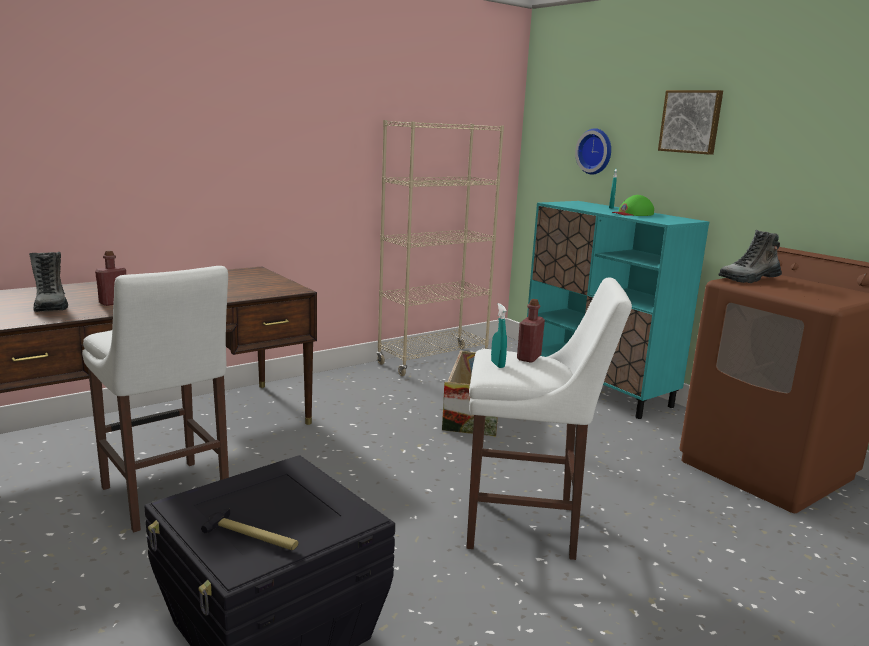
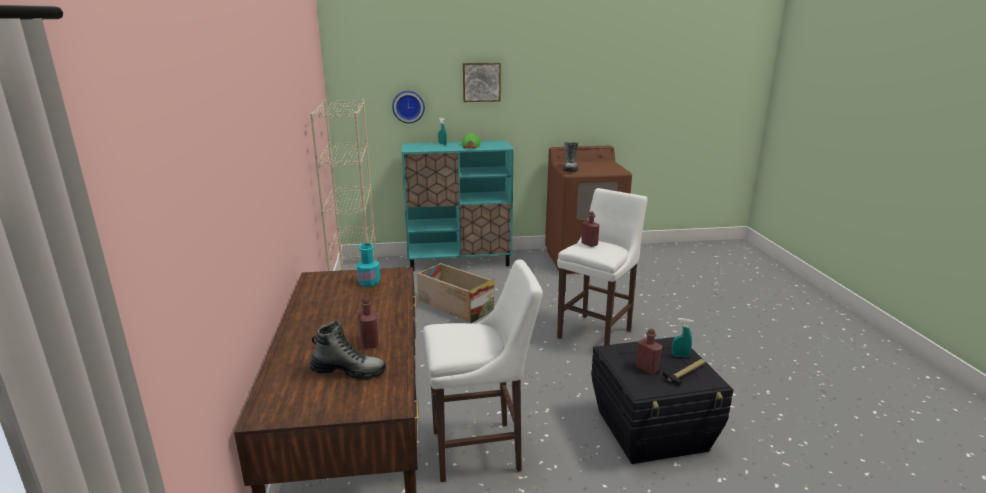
camera: 60 degrees left, 5 degrees up
turquoise spray bottle [491,303,507,368] -> turquoise spray bottle moved to [672,318,692,358]
none -> turquoise bottle [356,243,381,287]
none -> red bottle [636,329,662,374]

